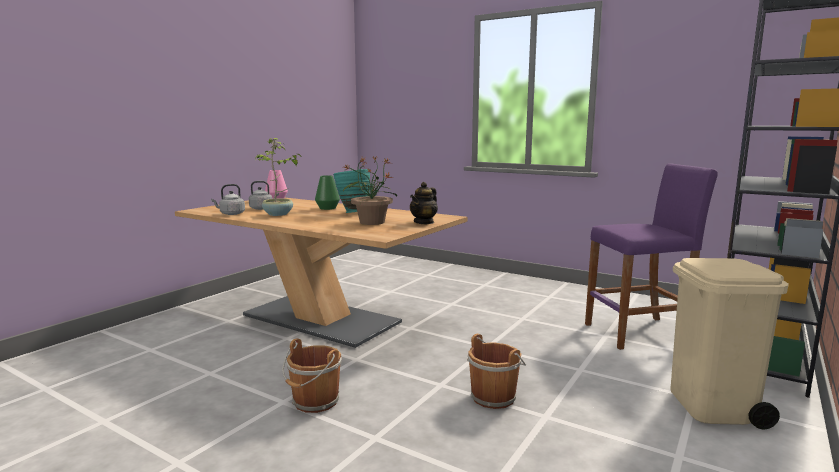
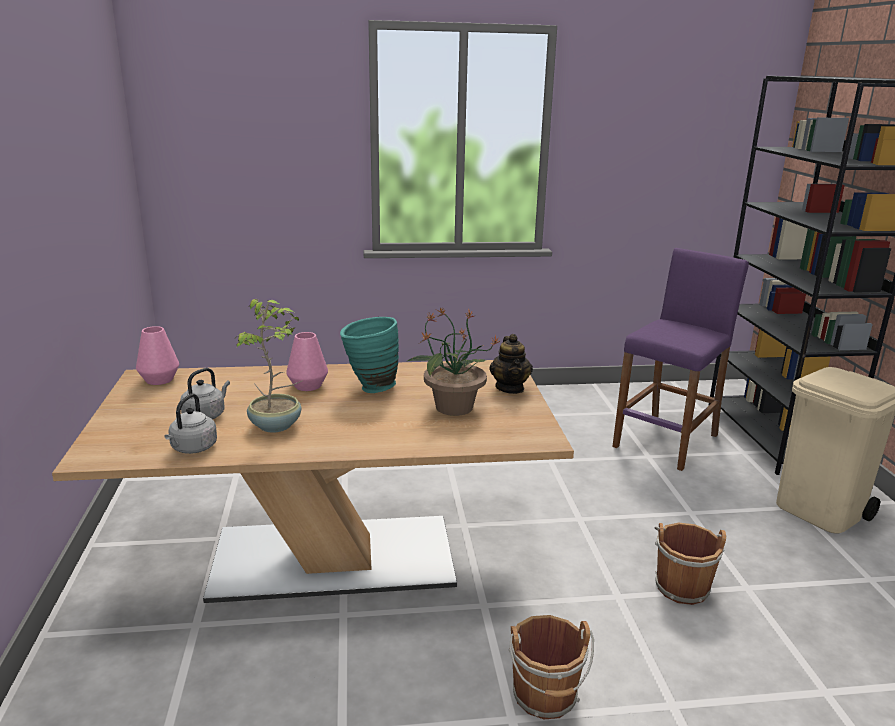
camera: 40 degrees left, 10 degrees up
green vase [315,175,340,210] -> pink vase [286,332,328,391]

